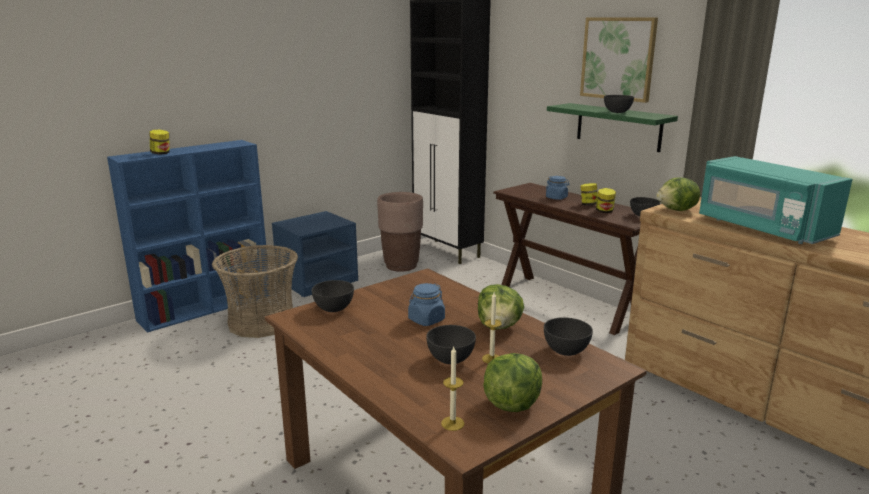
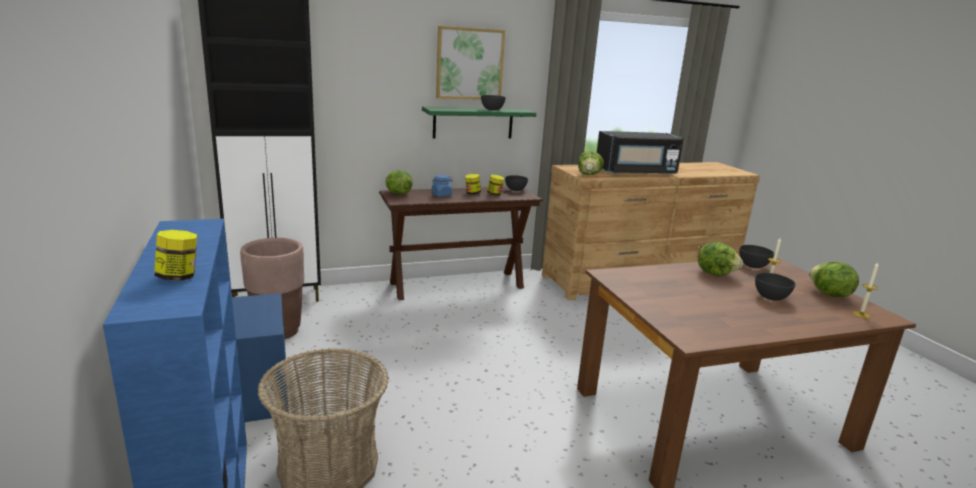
camera: 70 degrees left, 0 degrees up
grey bowl [311,280,354,312] -> none
blue jar [408,283,445,326] -> none
turquoise microwave [699,156,853,244] -> black microwave [597,131,684,175]
none -> lettuce [386,170,412,194]

